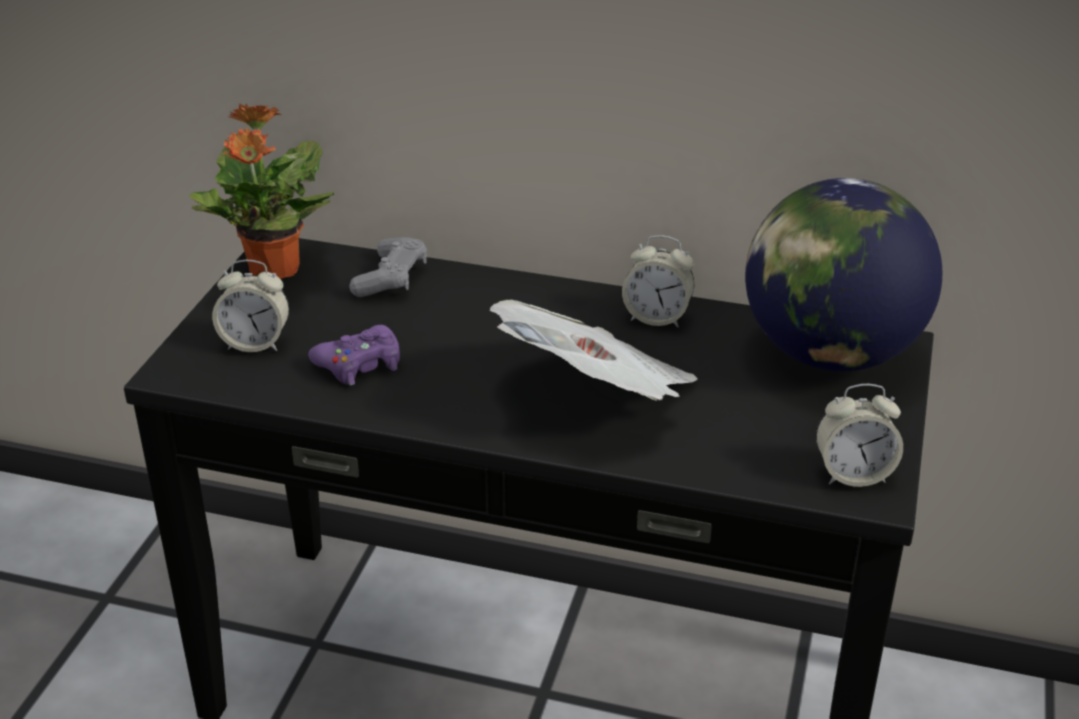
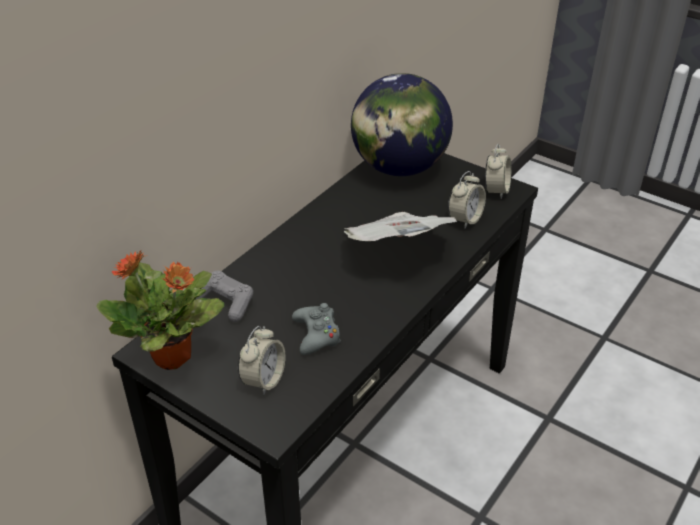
camera: 70 degrees left, 5 degrees up
purple game controller [308,325,400,386] -> grey game controller [292,303,341,355]
alarm clock [622,235,694,327] -> alarm clock moved to [448,171,486,229]

